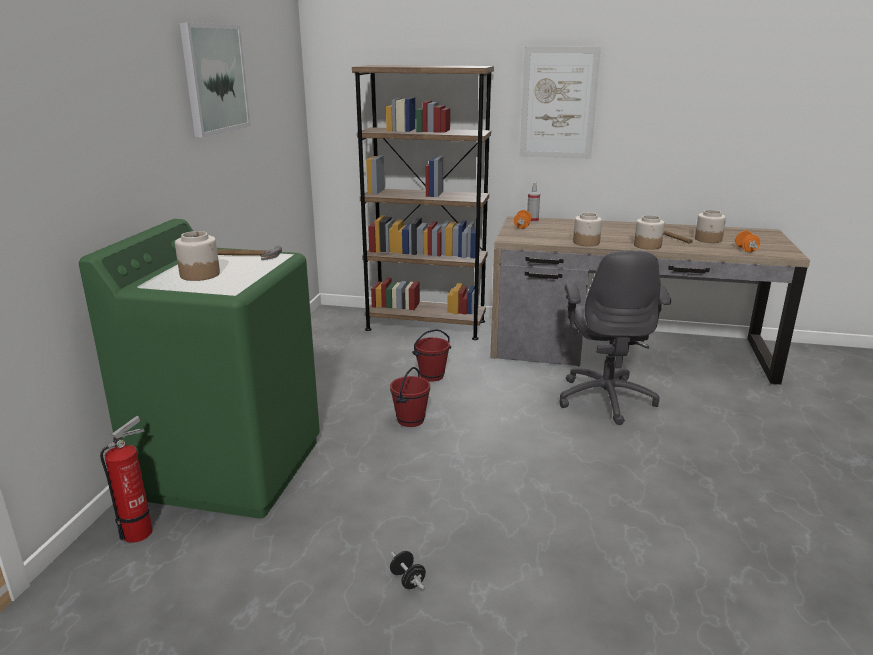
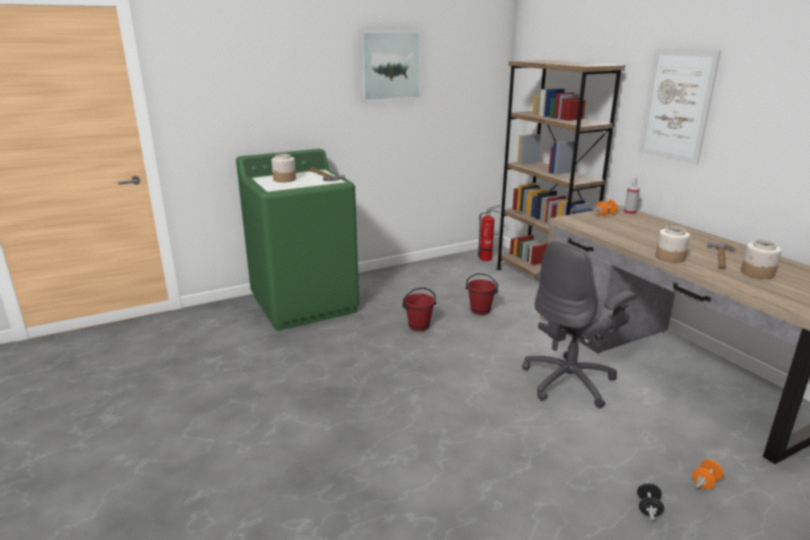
camera: 50 degrees right, 0 degrees up
fire extinguisher [100,416,153,543] -> fire extinguisher moved to [478,205,500,261]
black dumbbell [390,551,426,590] -> black dumbbell moved to [637,481,664,520]
jar [573,213,602,246] -> none
orange dumbbell [735,231,760,252] -> orange dumbbell moved to [692,459,724,489]

